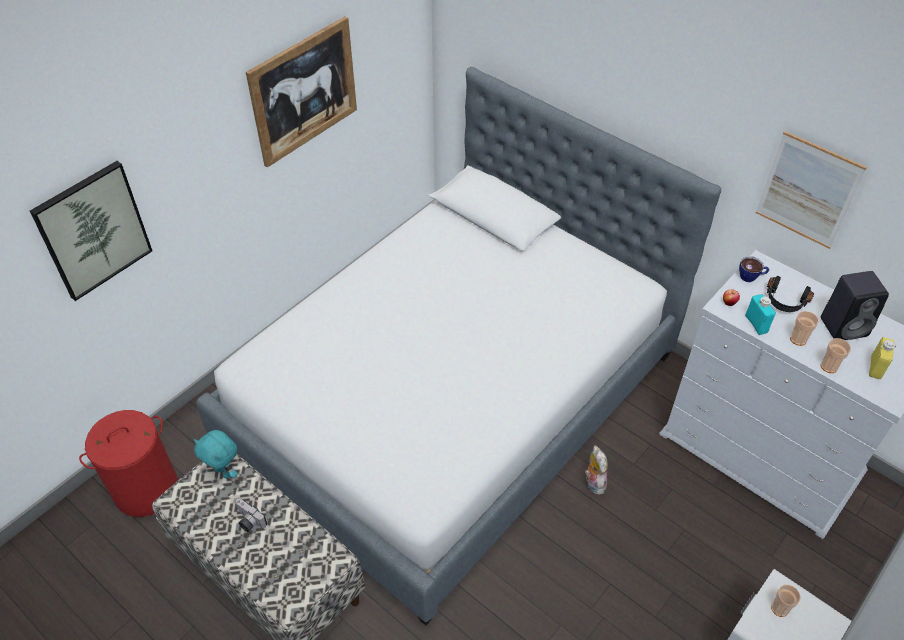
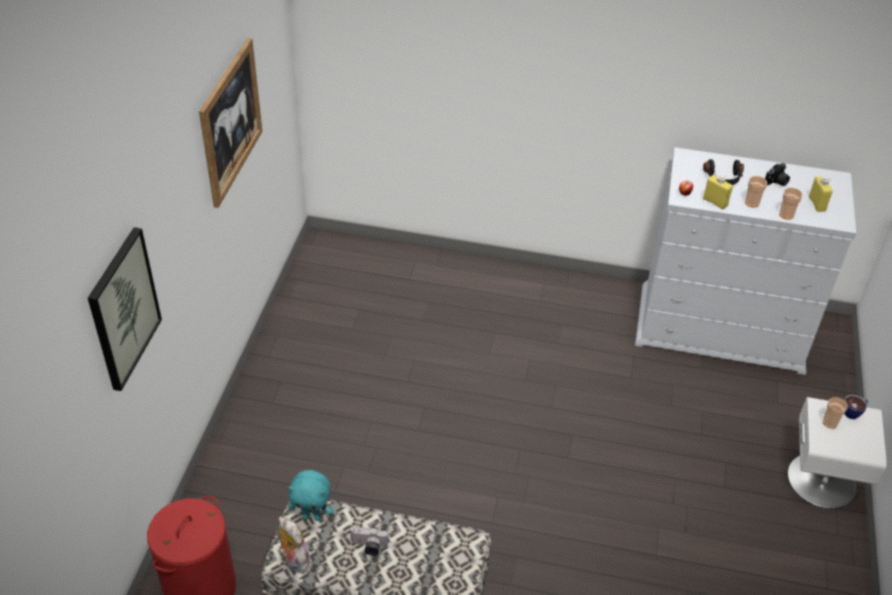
camera: 30 degrees left, 5 degrees down
bed [196,67,721,626] -> none
plush toy [585,445,608,495] -> plush toy moved to [278,516,310,573]
cup [739,256,769,282] -> cup moved to [844,394,868,419]
turquoise bottle [745,294,776,335] -> yellow bottle [703,175,733,210]
picture [756,131,867,249] -> none
black speaker [820,271,889,340] -> camera [765,163,790,186]

